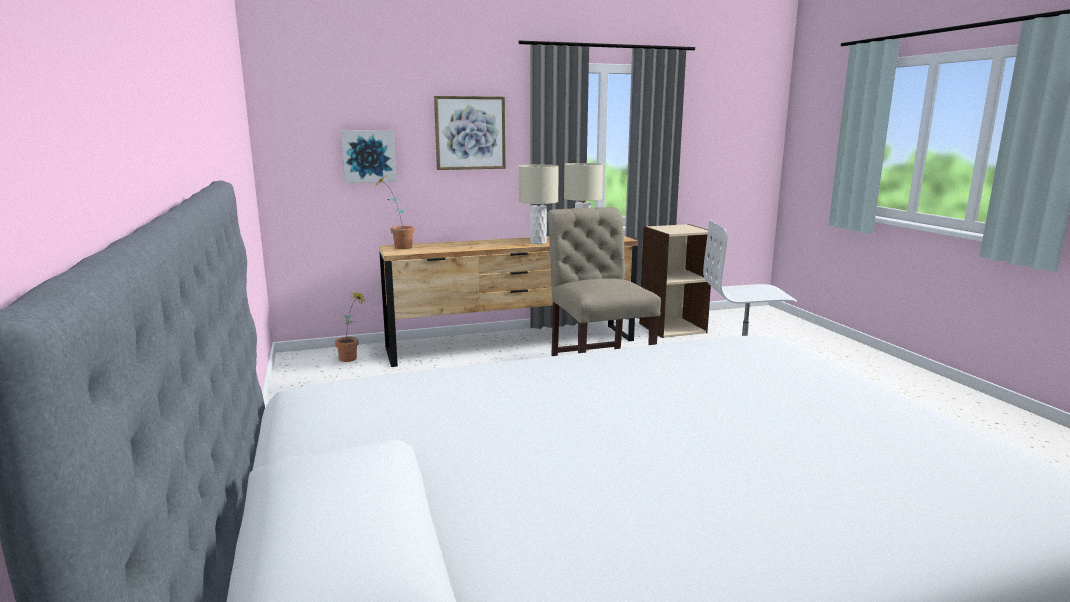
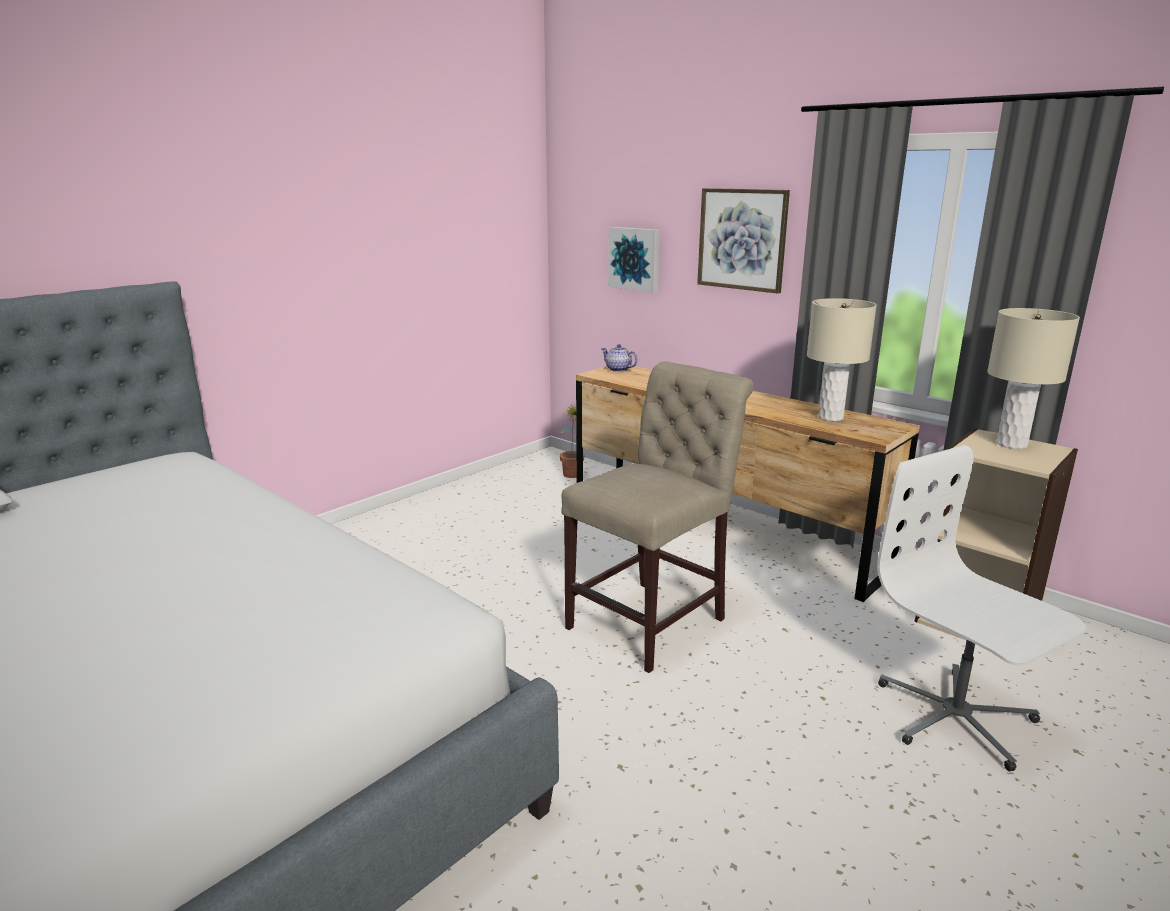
camera: 60 degrees right, 5 degrees up
potted plant [376,174,415,249] -> teapot [601,344,638,372]
beige table lamp [518,165,559,244] -> beige table lamp moved to [987,308,1080,449]

